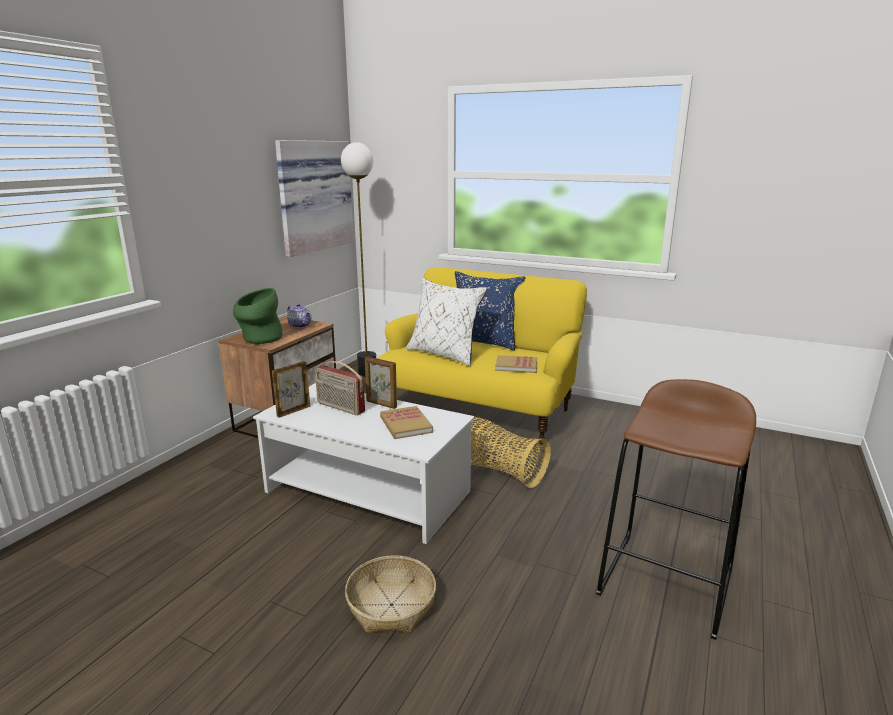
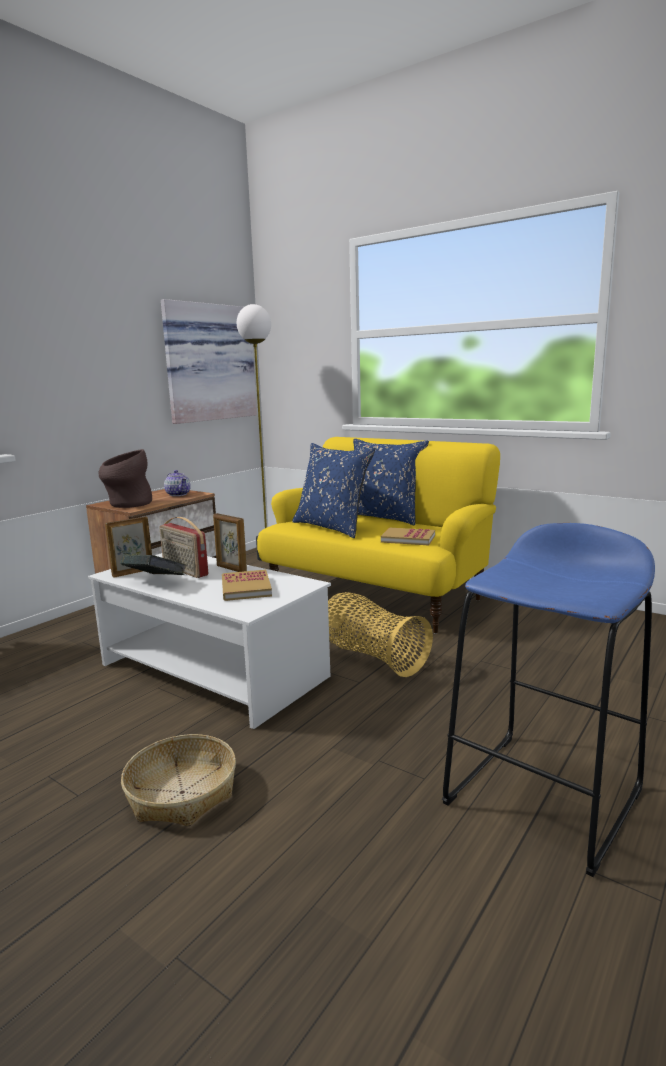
camera: 10 degrees right, 5 degrees down
green vase [233,288,283,344] -> brown vase [98,449,152,508]
white pillow [406,278,487,366] -> blue pillow [292,443,375,538]
brown stool [597,379,756,640] -> blue stool [442,523,655,877]
none -> book [120,554,186,575]

